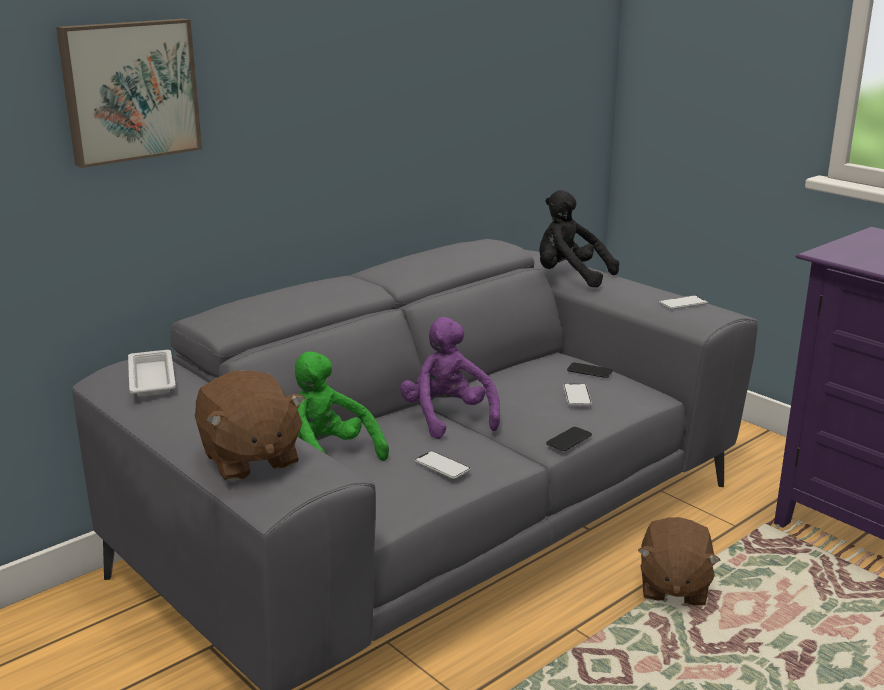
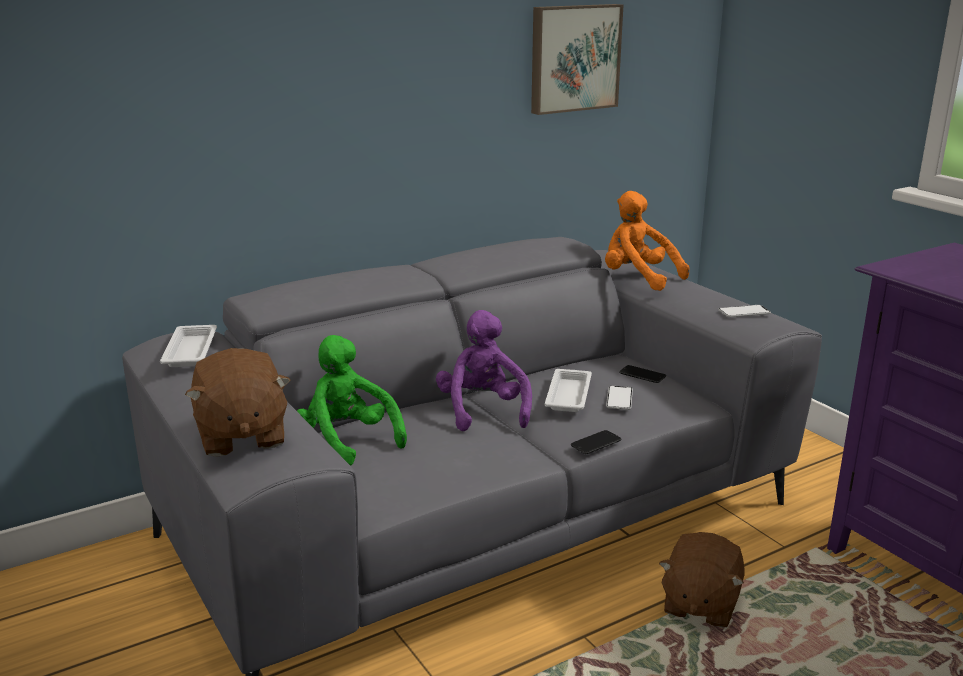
camera: 10 degrees right, 0 degrees up
picture [56,19,202,168] -> picture moved to [531,4,623,115]
phone [414,451,471,479] -> none
black plush toy [539,190,619,287] -> orange plush toy [605,191,690,291]
none -> white tray [544,369,592,412]

